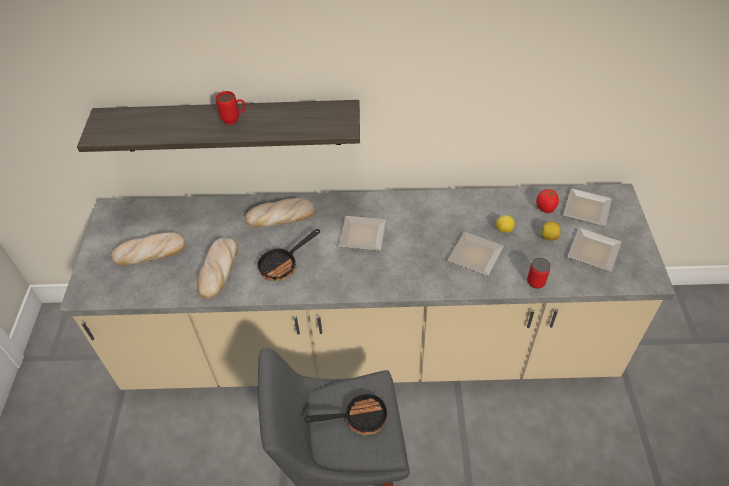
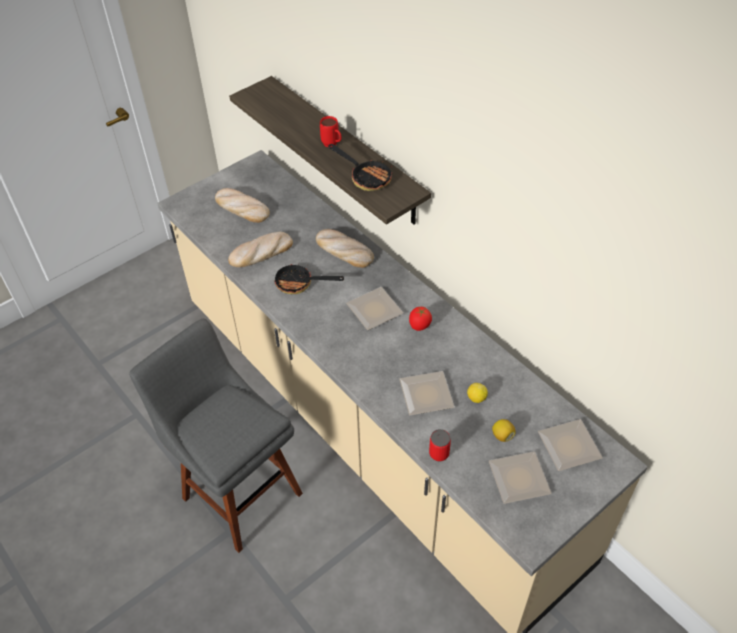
camera: 50 degrees right, 0 degrees up
frying pan [304,391,387,436] -> frying pan moved to [328,144,392,191]
tomato [536,189,559,213] -> tomato moved to [409,307,432,331]

